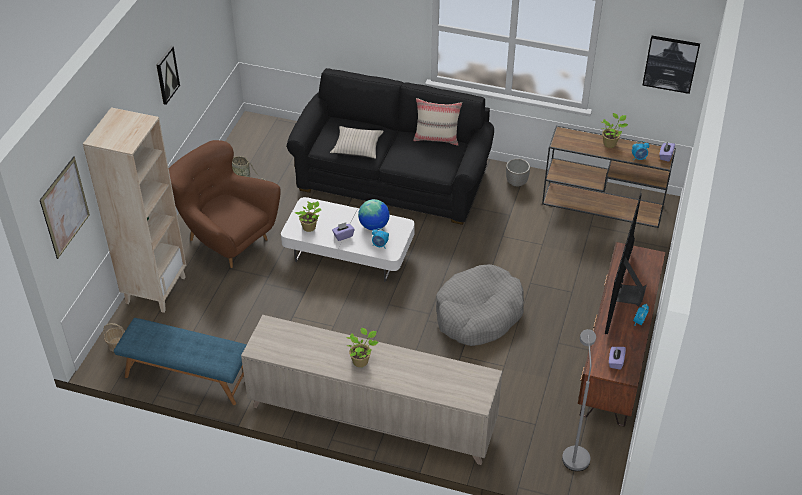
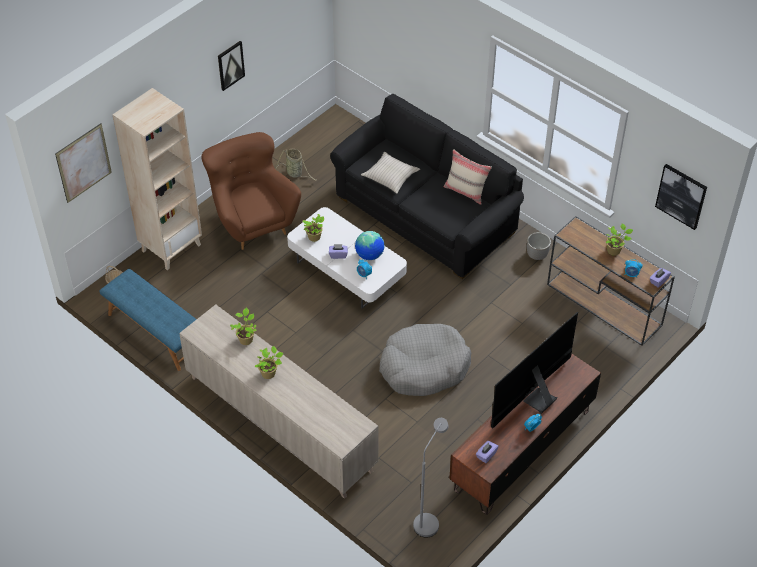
camera: 25 degrees right, 5 degrees up
none -> potted plant [230,308,257,345]

